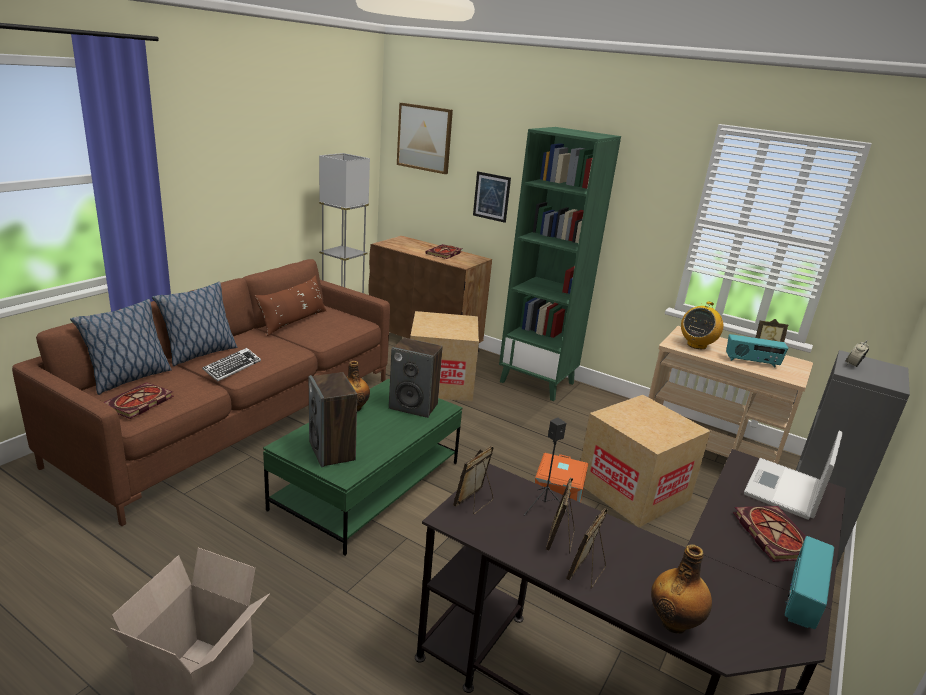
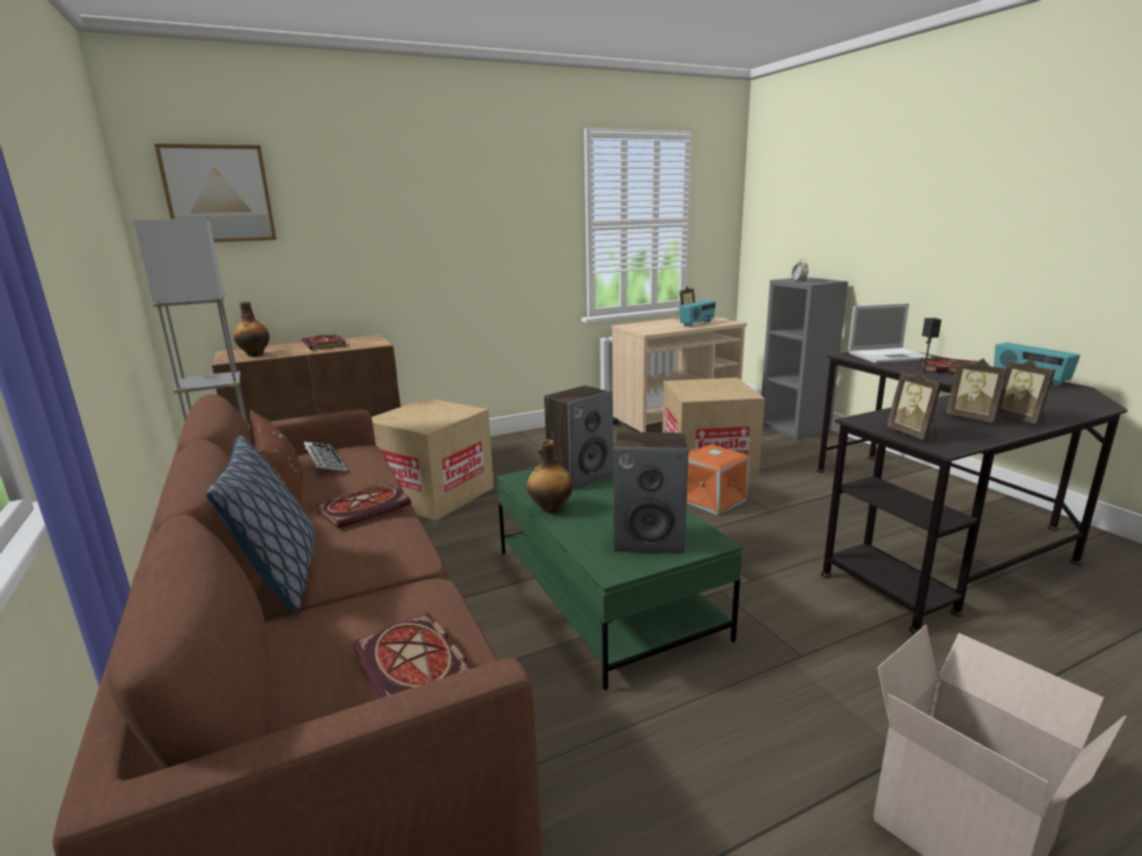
camera: 55 degrees left, 5 degrees down
pillow [70,299,172,395] -> none
keyboard [202,348,261,382] -> keyboard moved to [304,441,348,472]
picture [473,171,511,223] -> none
green bookcase [499,127,621,401] -> none
bottle [651,544,712,634] -> bottle moved to [233,301,270,356]
radio [681,301,723,349] -> none
laptop [744,430,843,520] -> laptop turned 75 degrees counterclockwise [848,303,933,363]
none -> book [316,483,411,529]

